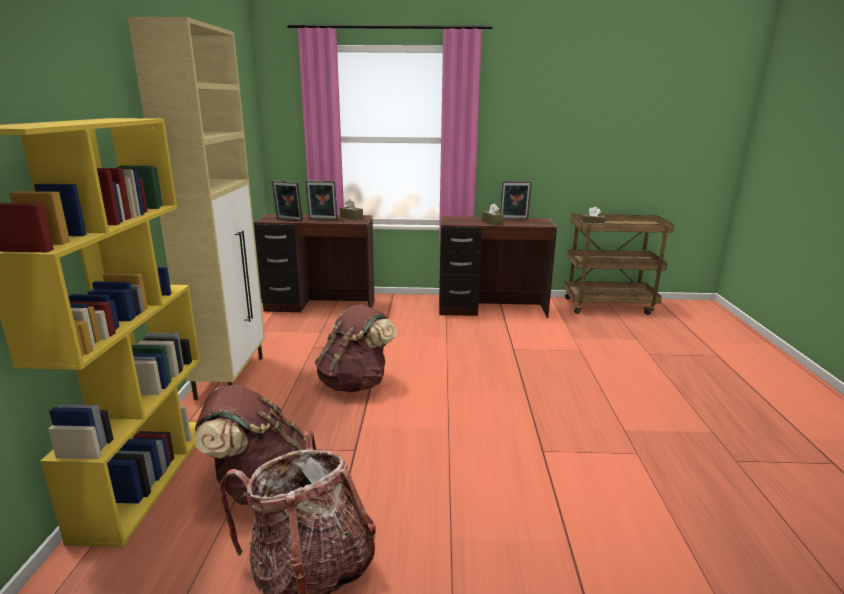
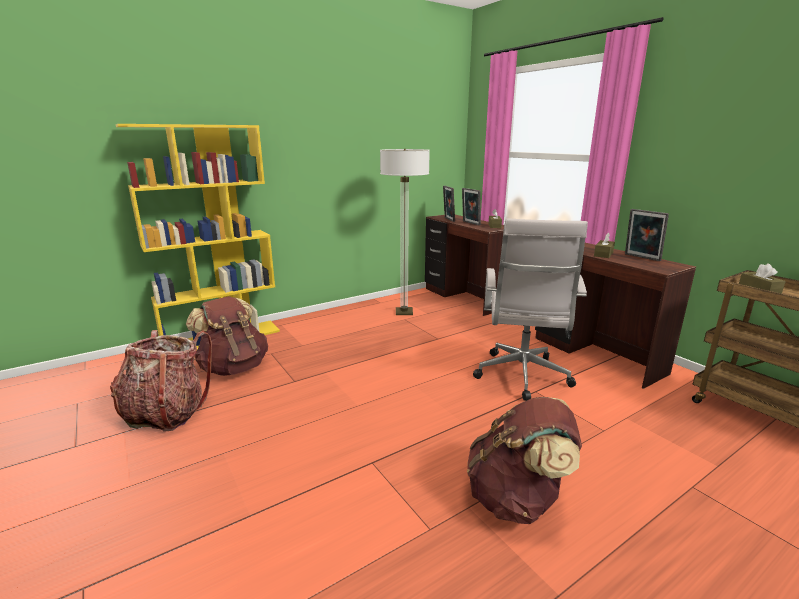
camera: 55 degrees right, 0 degrees up
beige cabinet [128,17,265,400] -> none
brown backpack [315,304,397,392] -> brown backpack moved to [467,397,582,524]
none -> floor lamp [380,149,430,315]
none -> white office chair [473,219,588,401]

